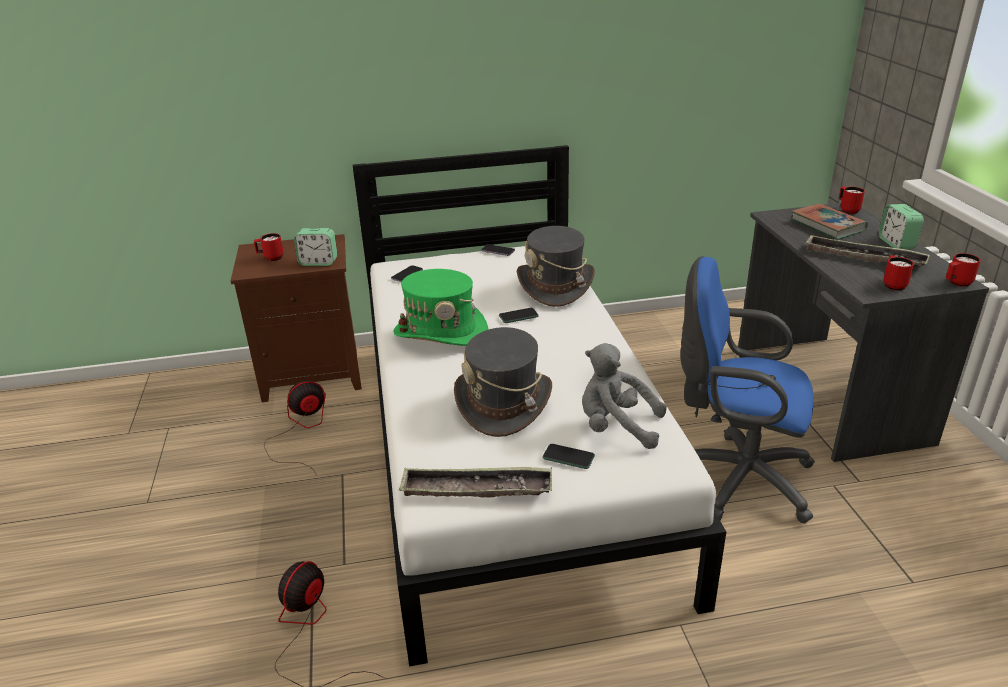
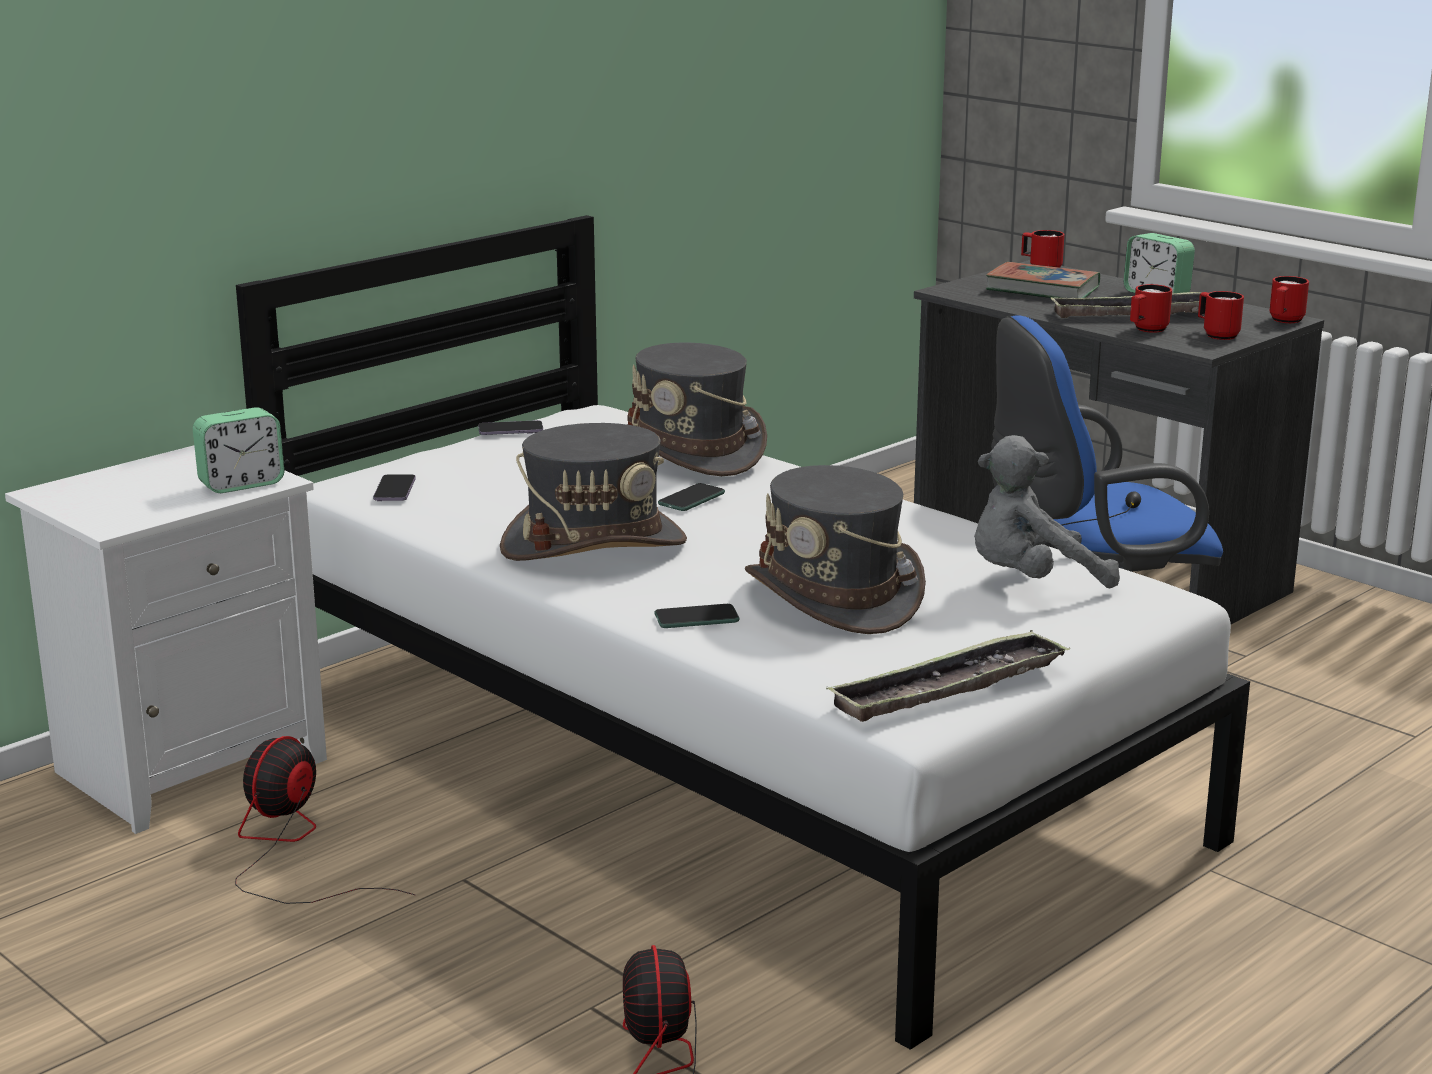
camera: 35 degrees left, 10 degrees down
brown nightstand [230,234,362,402] -> white nightstand [5,445,327,834]
red mug [254,233,284,261] -> red mug moved to [1130,284,1172,333]
green hat [393,269,488,346] -> grey hat [500,423,687,561]
phone [543,444,595,469] -> phone moved to [654,604,740,628]

